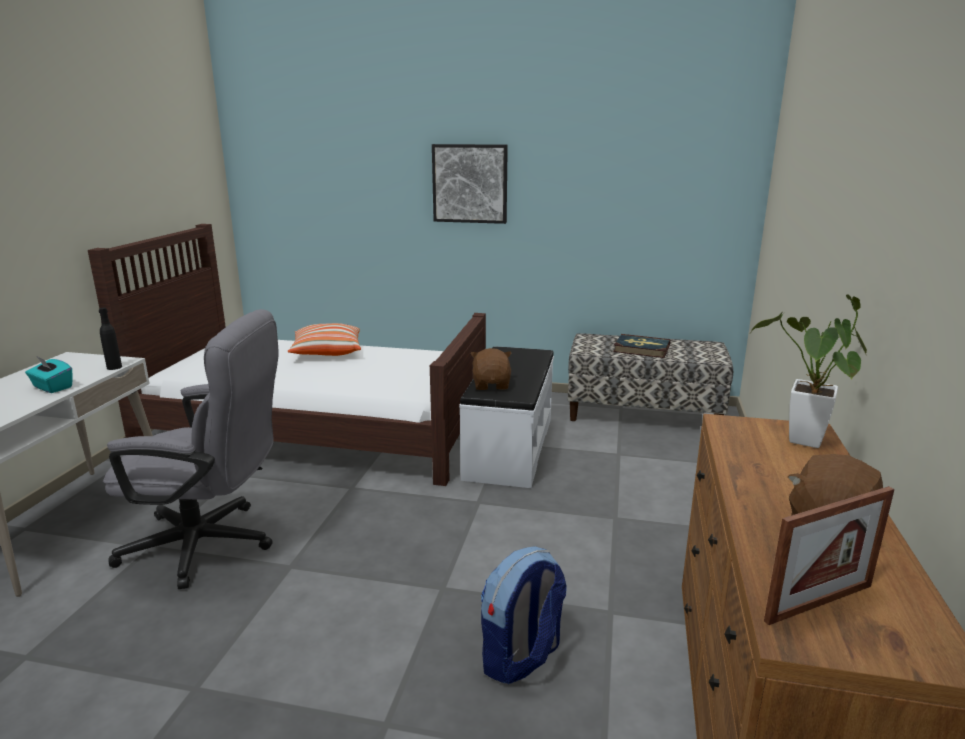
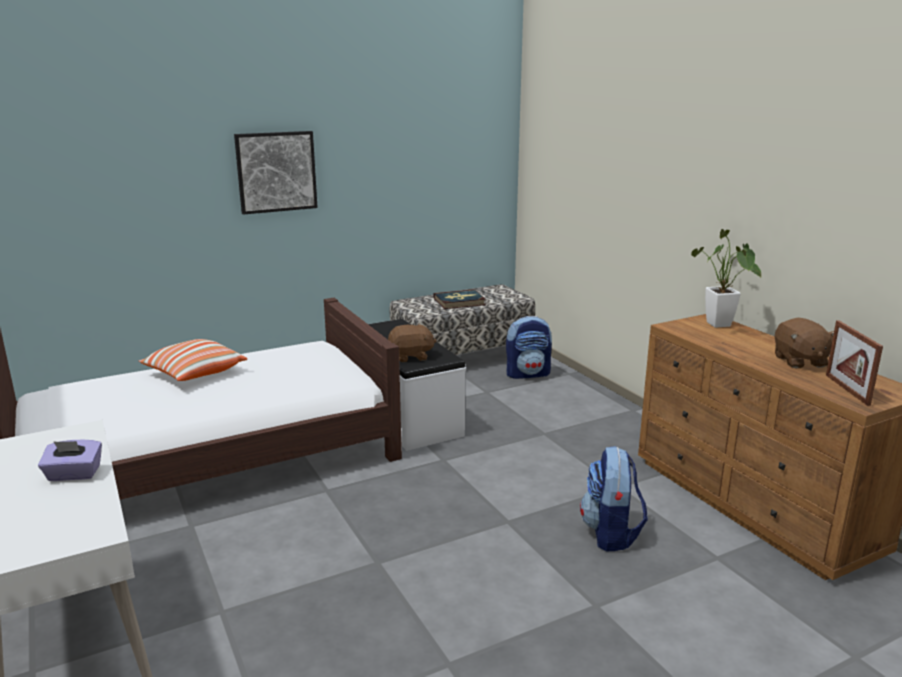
camera: 40 degrees left, 0 degrees up
turquoise tissue box [25,357,73,393] -> purple tissue box [38,440,102,481]
black bottle [99,308,122,370] -> none
grey office chair [103,309,279,589] -> none
brown plush toy [470,348,511,390] -> brown plush toy turned 120 degrees clockwise [388,324,437,362]
picture frame [764,486,894,625] -> picture frame turned 150 degrees clockwise [826,320,883,406]
none -> backpack [506,316,552,379]

